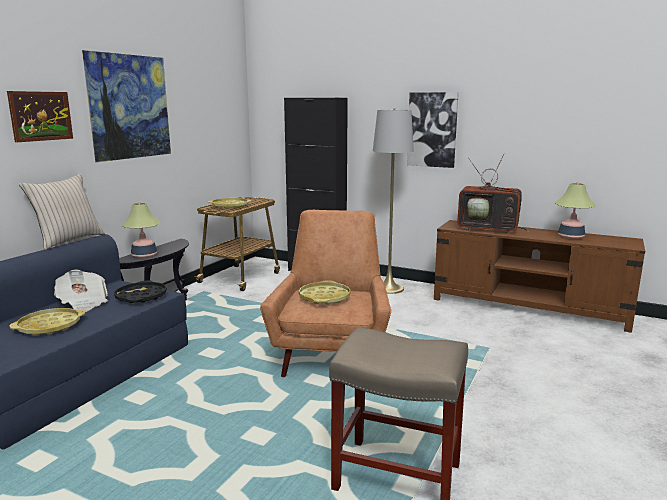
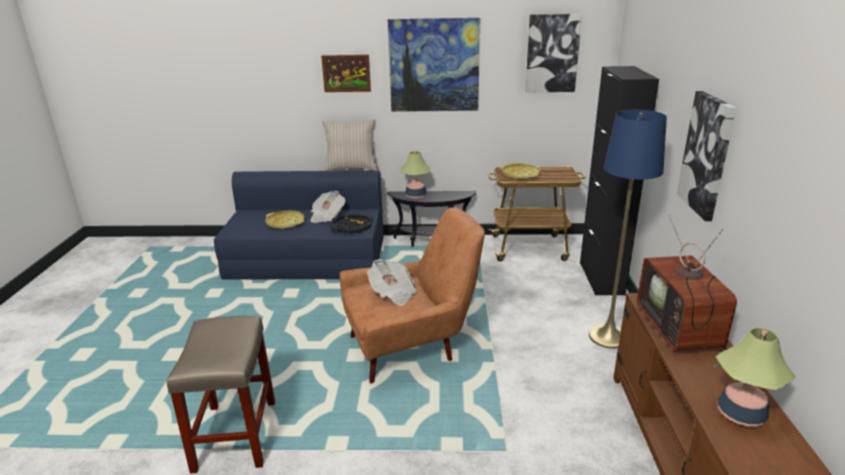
camera: 65 degrees right, 10 degrees up
yellow tray [299,280,351,305] -> newspaper [367,259,418,306]
grey floor lamp [373,109,414,294] -> blue floor lamp [589,110,667,349]
none -> picture [525,14,582,92]

